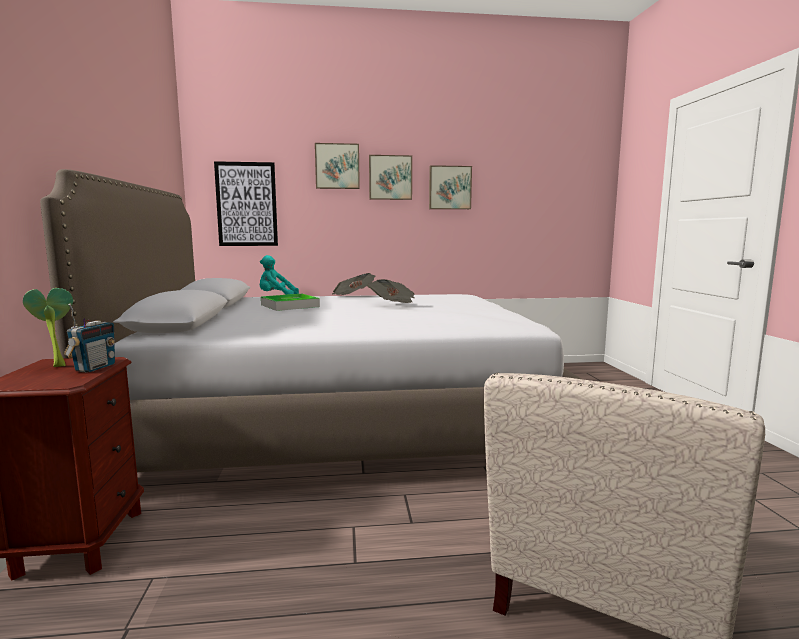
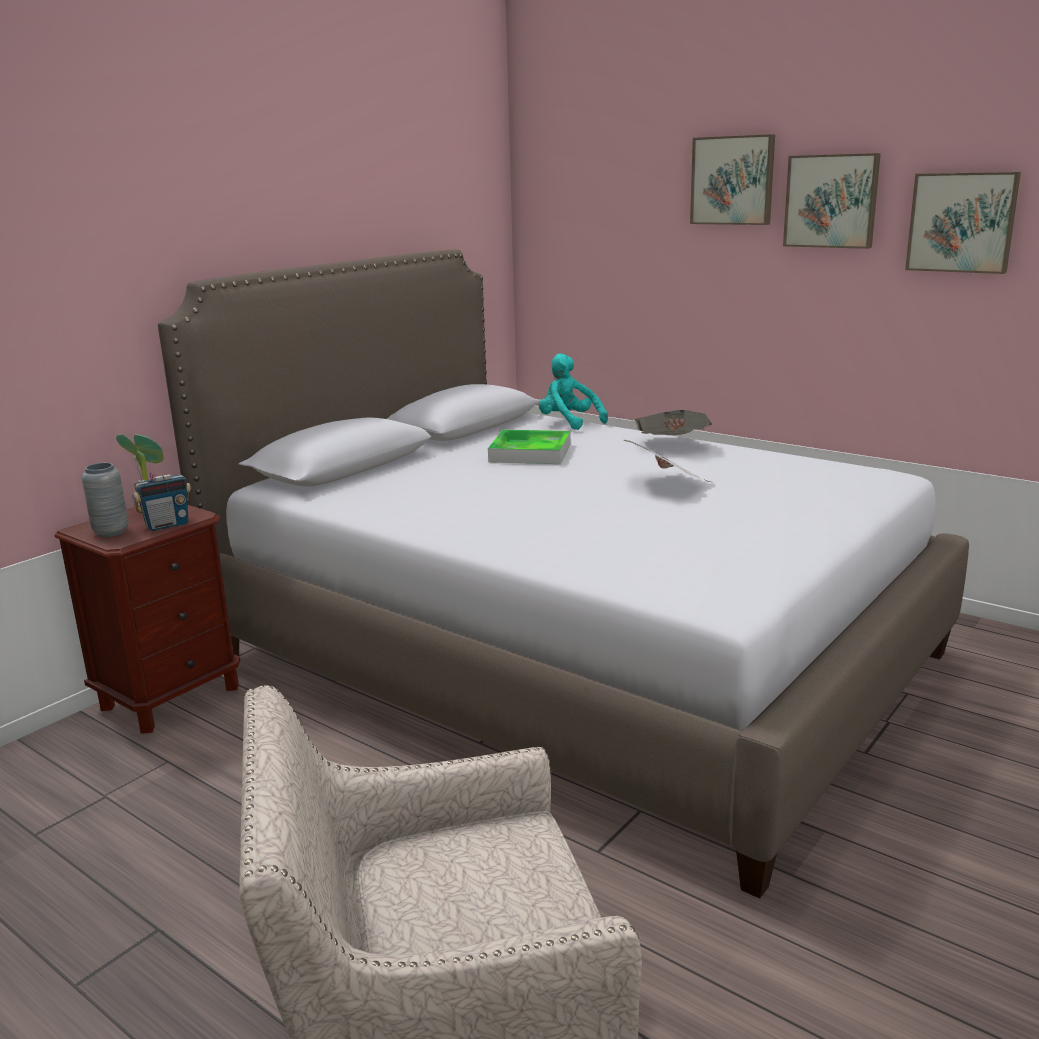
camera: 45 degrees right, 10 degrees up
picture [214,161,278,246] -> none
none -> grey vase [82,463,129,537]

